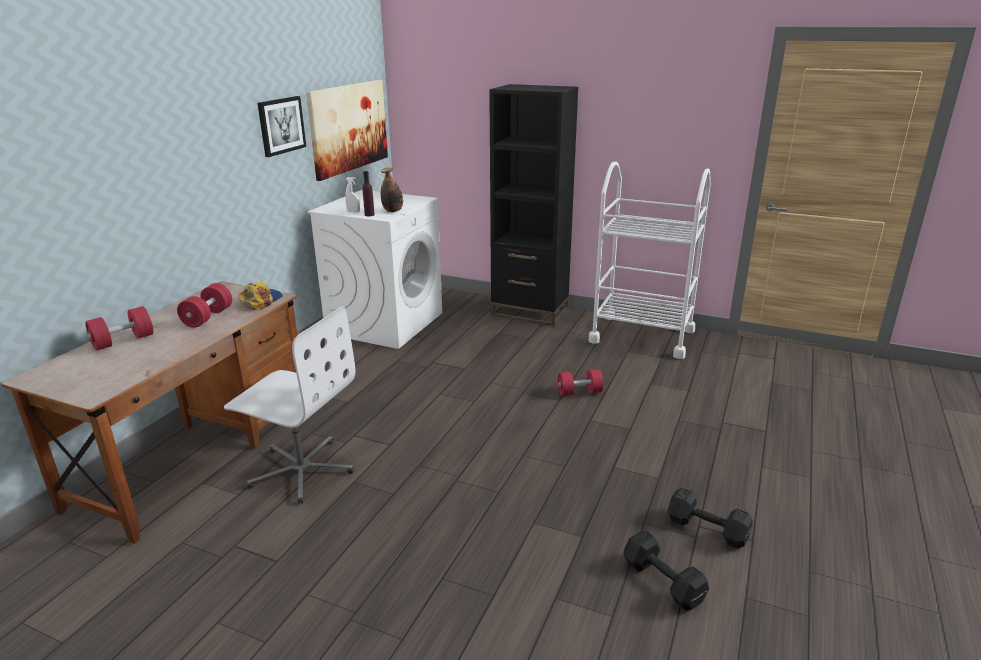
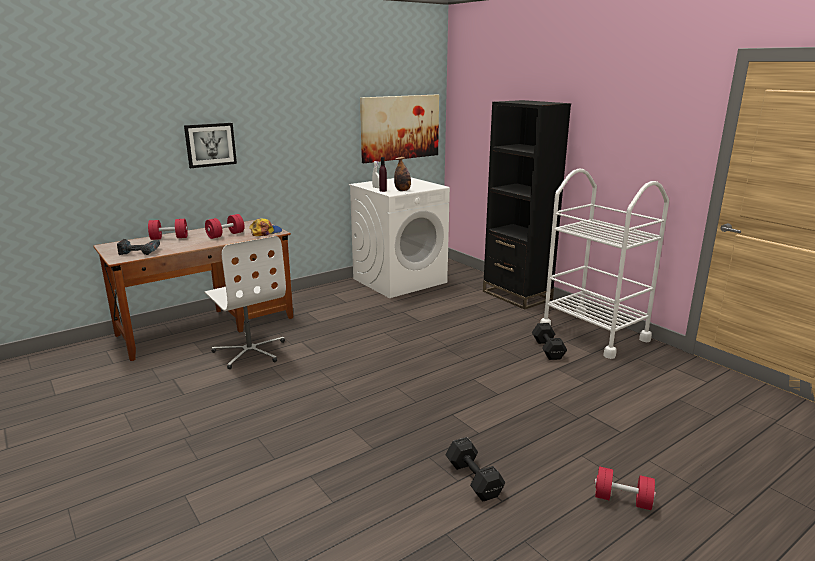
camera: 30 degrees right, 5 degrees down
picture [257,96,306,157] -> picture moved to [184,123,237,168]
red dumbbell [558,369,604,396] -> red dumbbell moved to [595,466,656,510]
black dumbbell [624,530,709,611] -> black dumbbell moved to [532,323,567,360]
none -> power drill [117,239,160,255]

